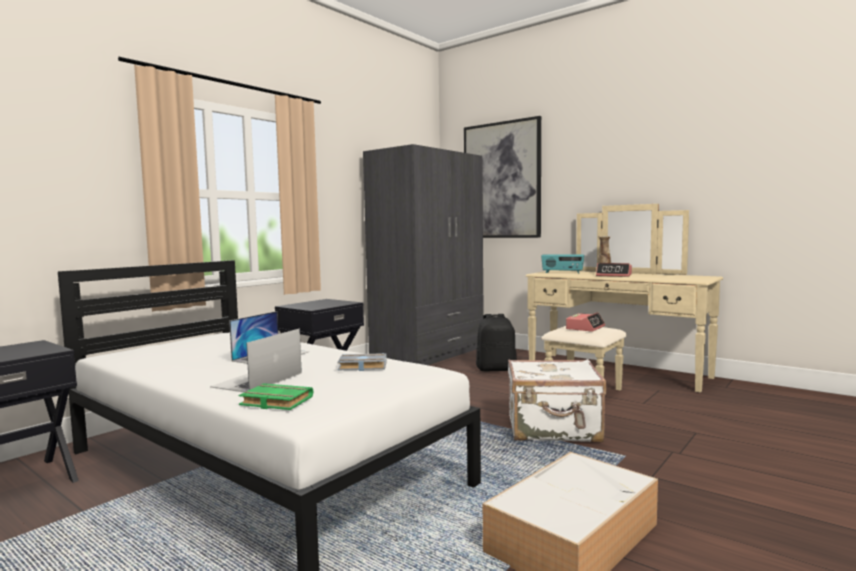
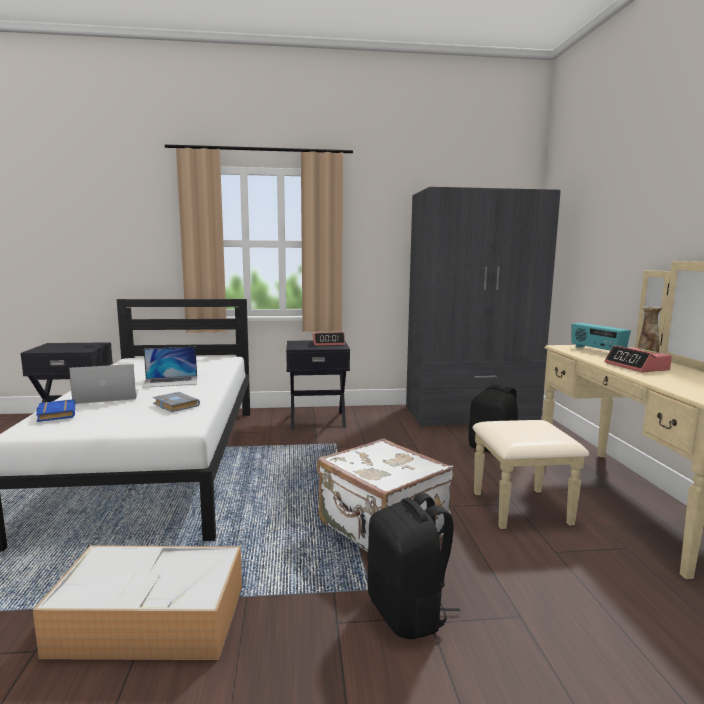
camera: 45 degrees right, 5 degrees up
green book [239,383,313,410] -> blue book [36,399,76,422]
picture [464,116,541,238] -> none
alarm clock [566,312,605,332] -> alarm clock moved to [313,332,345,346]
none -> black backpack [367,493,460,639]

